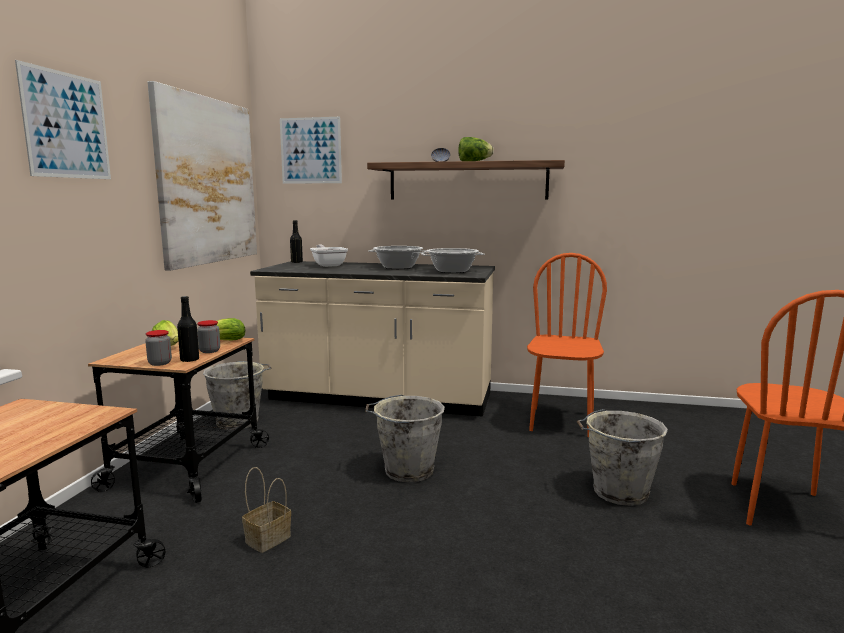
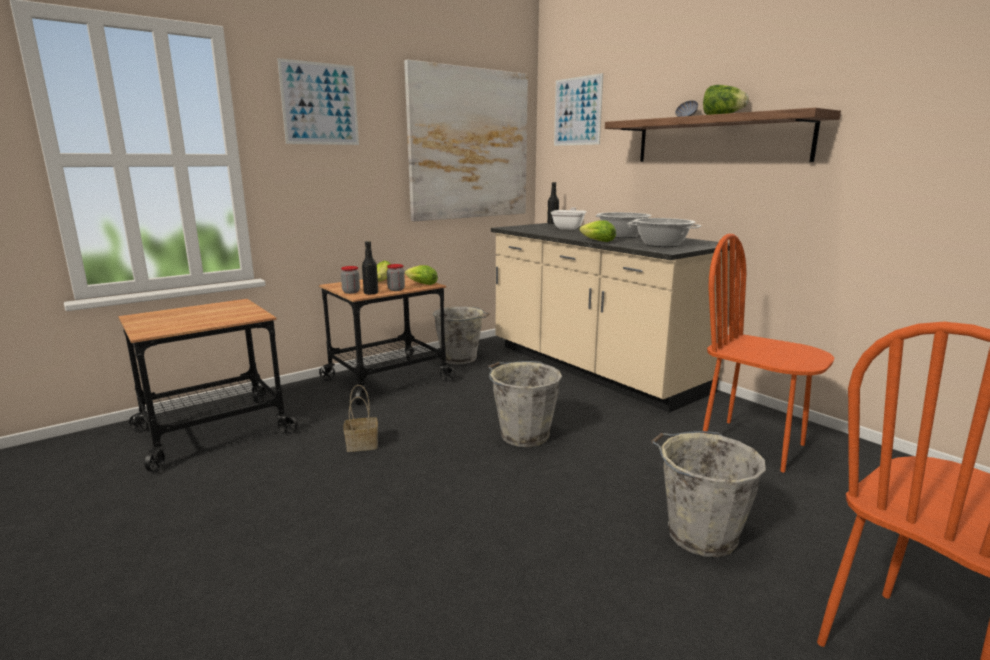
camera: 40 degrees right, 5 degrees up
orange chair [527,253,607,438] -> orange chair turned 105 degrees counterclockwise [703,234,835,472]
none -> lettuce [579,220,616,242]

